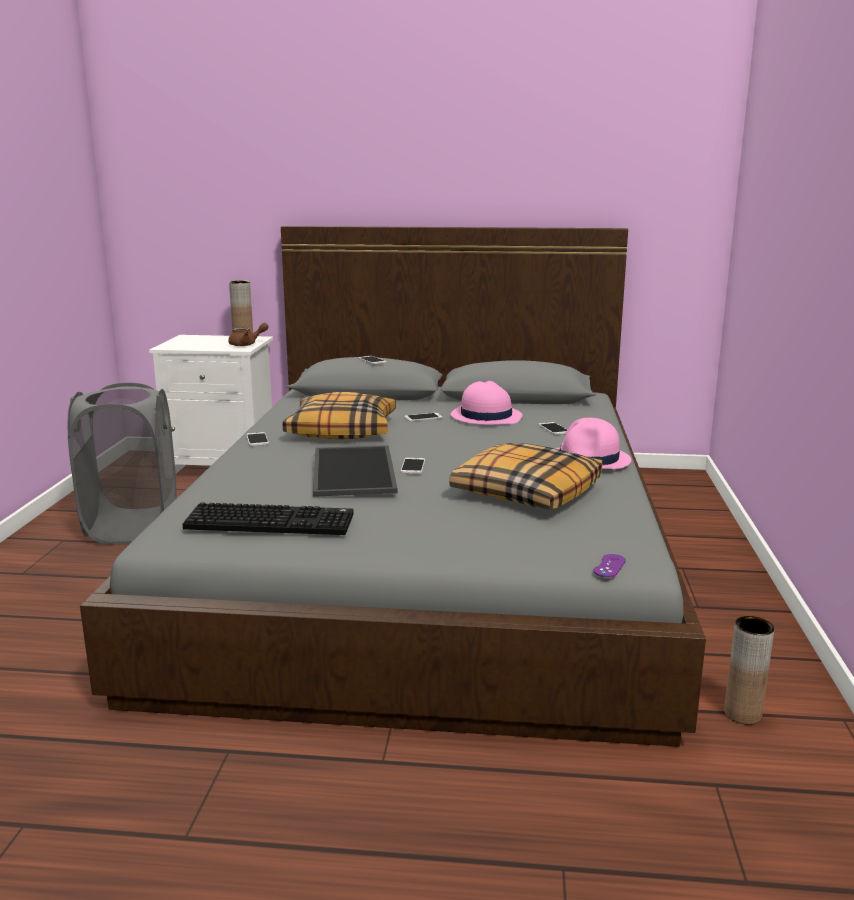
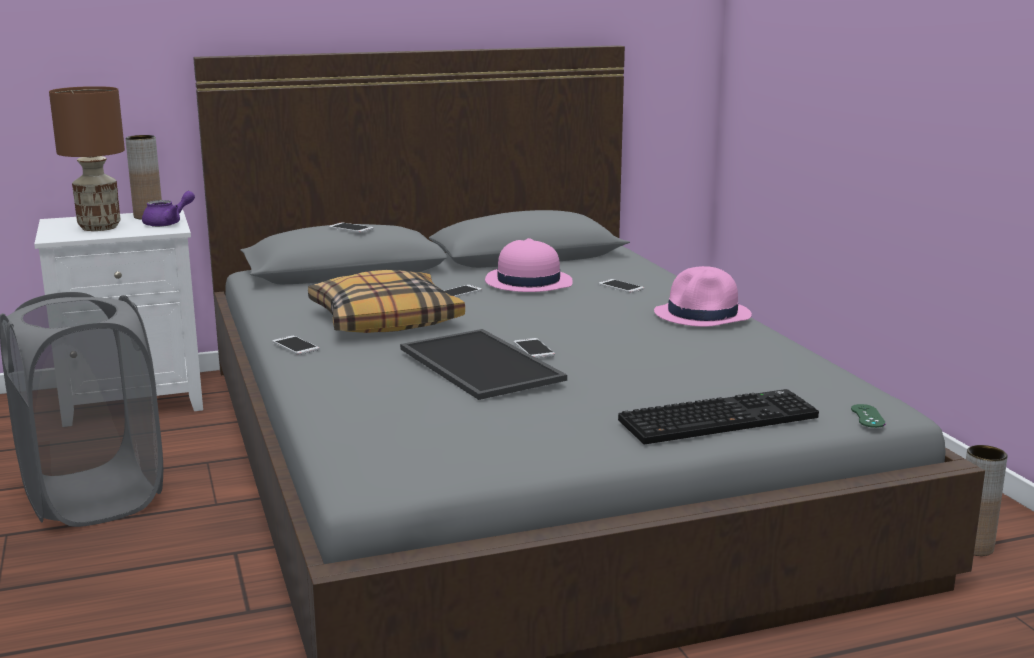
camera: 25 degrees left, 0 degrees up
keyboard [182,503,354,535] -> keyboard moved to [618,389,819,444]
brown teapot [228,323,269,346] -> purple teapot [142,191,195,227]
pillow [449,443,602,510] -> none
purple game controller [594,554,626,577] -> green game controller [851,404,886,428]
none -> brown table lamp [49,86,125,231]

